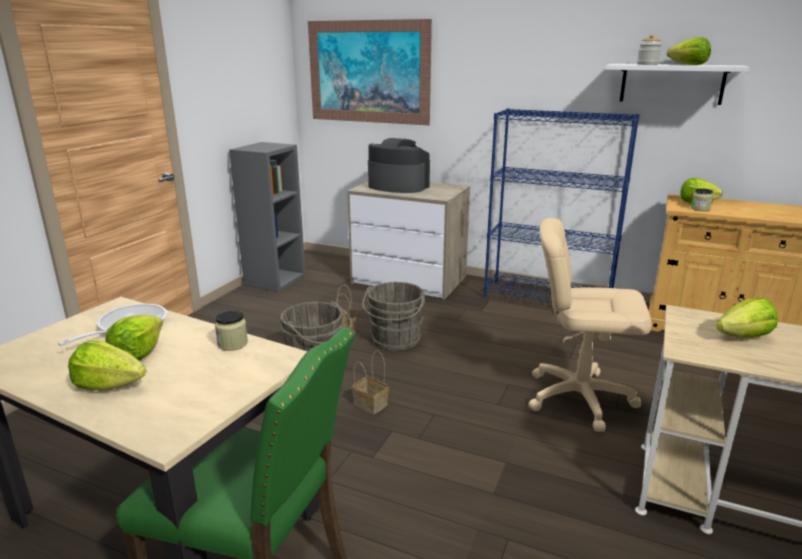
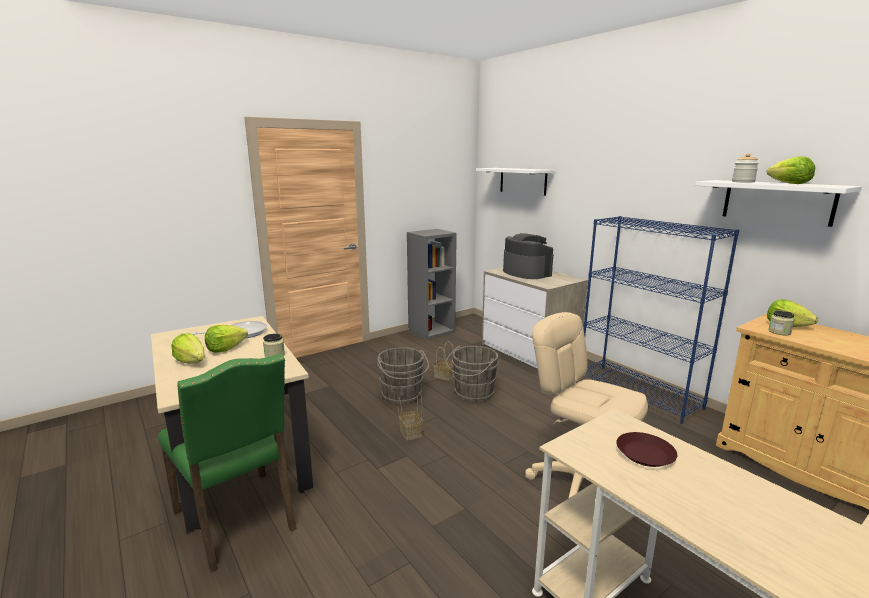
camera: 30 degrees right, 5 degrees down
picture [308,19,432,125] -> white shelf [476,168,555,196]
lettuce [716,298,778,338] -> brown plate [616,432,677,467]

